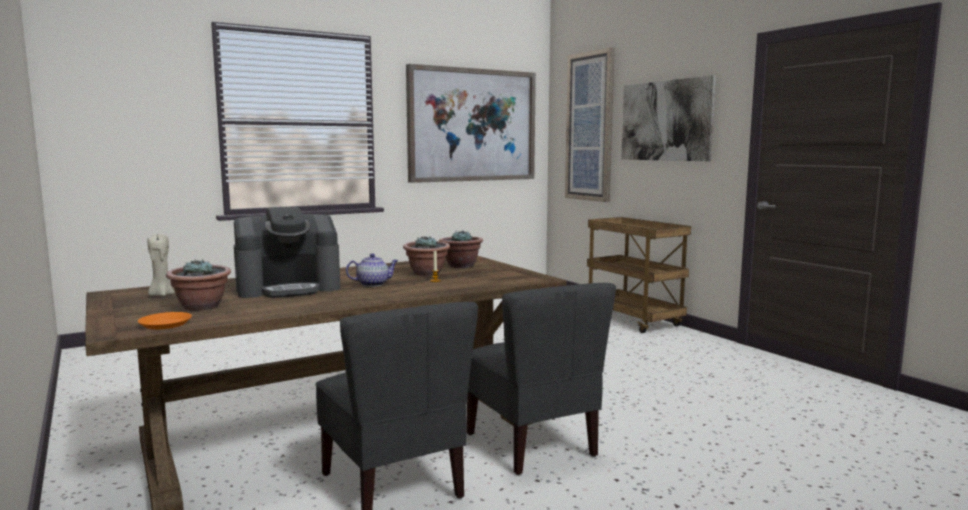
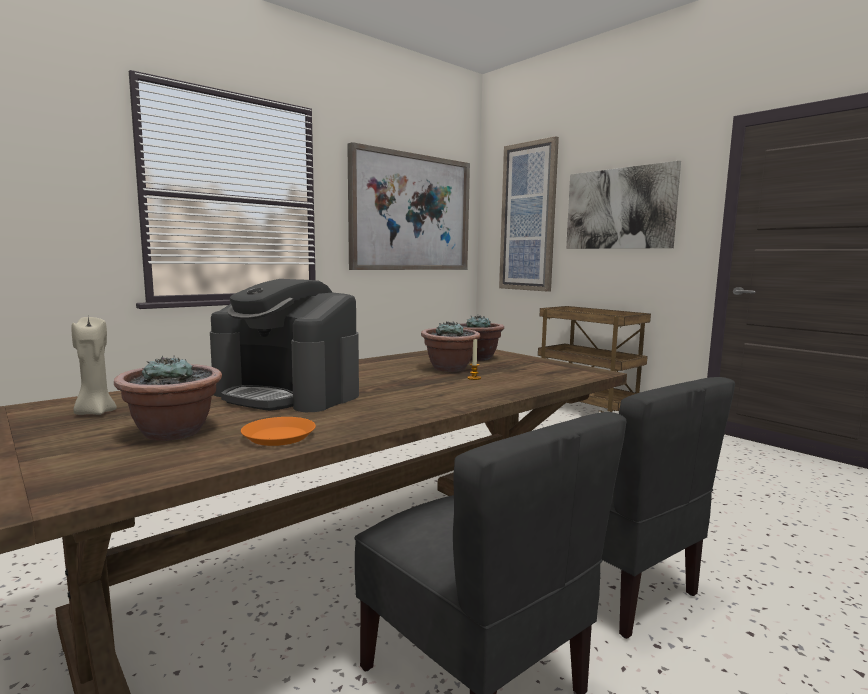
camera: 10 degrees left, 0 degrees up
orange plate [138,312,192,329] -> orange plate moved to [241,417,316,446]
coffee machine [234,207,340,298] -> coffee machine turned 60 degrees clockwise [210,279,359,412]
teapot [346,253,398,287] -> none

